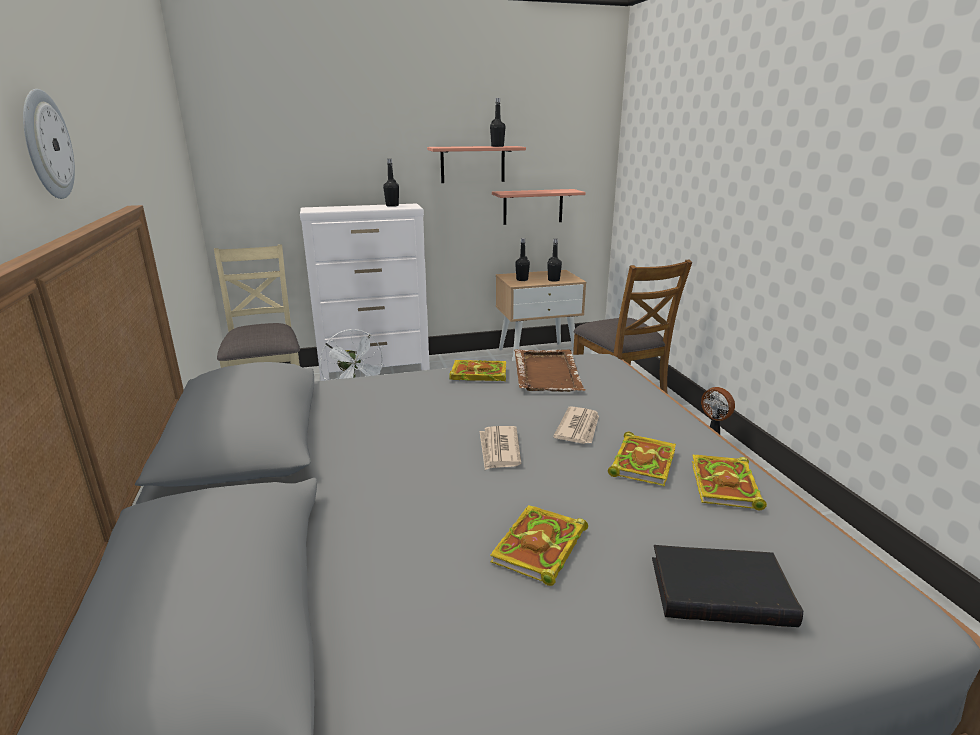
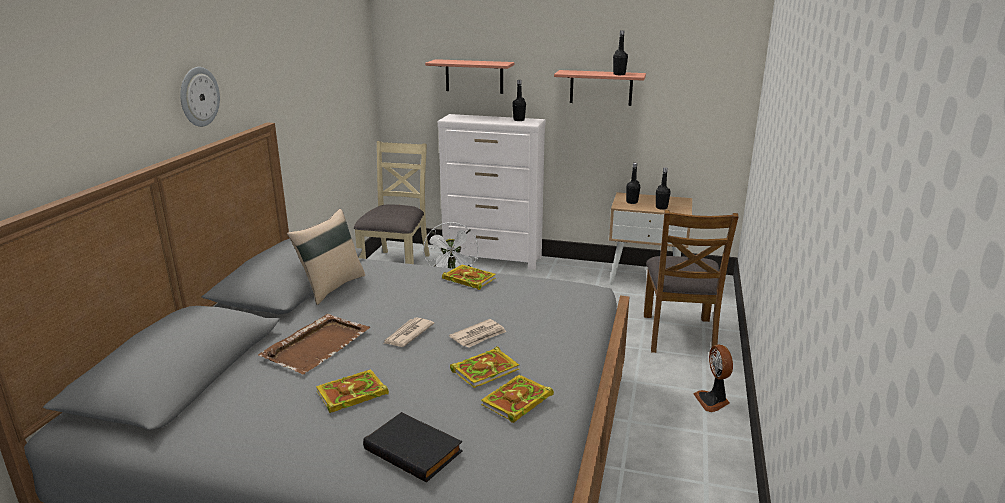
camera: 30 degrees right, 0 degrees up
shelf [492,189,585,225] -> shelf moved to [425,59,515,94]
brown tray [515,349,585,392] -> brown tray moved to [258,314,371,374]
none -> beige pillow [287,209,365,305]

